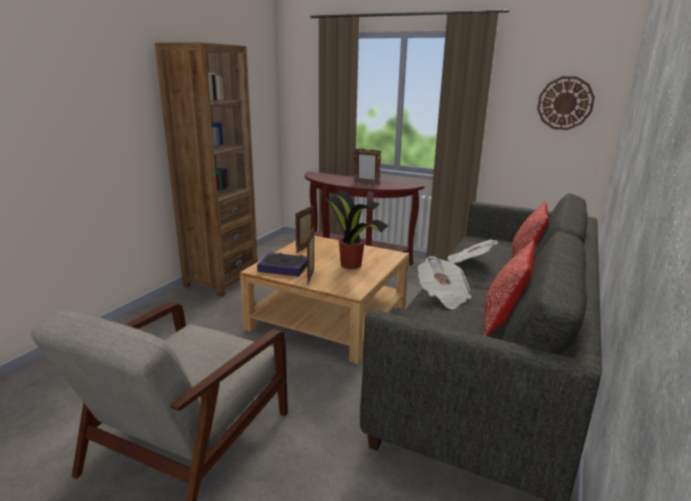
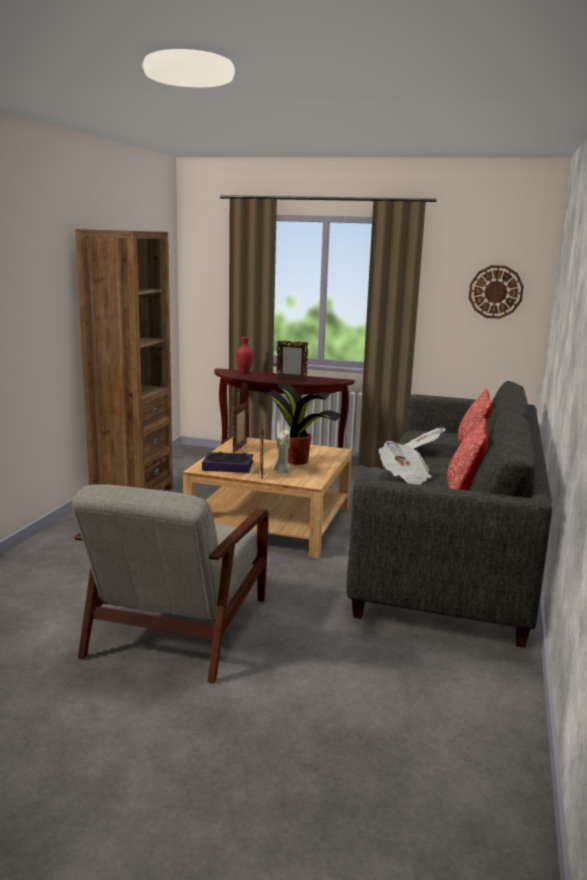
camera: 10 degrees left, 5 degrees down
none -> red vase [236,337,254,374]
none -> beige candle [274,430,290,473]

